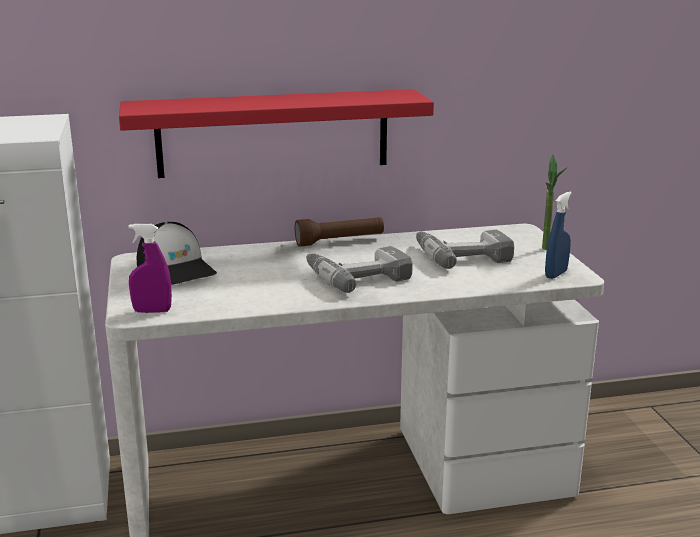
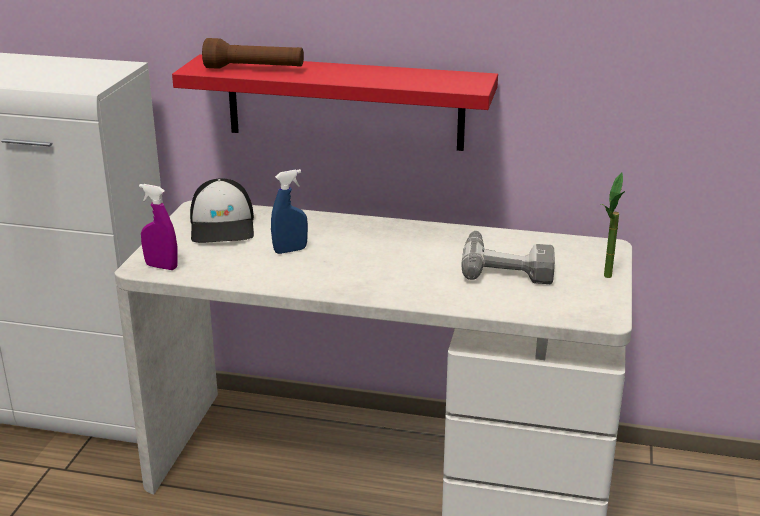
camera: 25 degrees right, 5 degrees up
brown flashlight [295,217,384,247] -> brown flashlight moved to [202,38,304,69]
power drill [306,246,413,293] -> none
blue spray bottle [545,192,572,279] -> blue spray bottle moved to [271,169,308,254]

